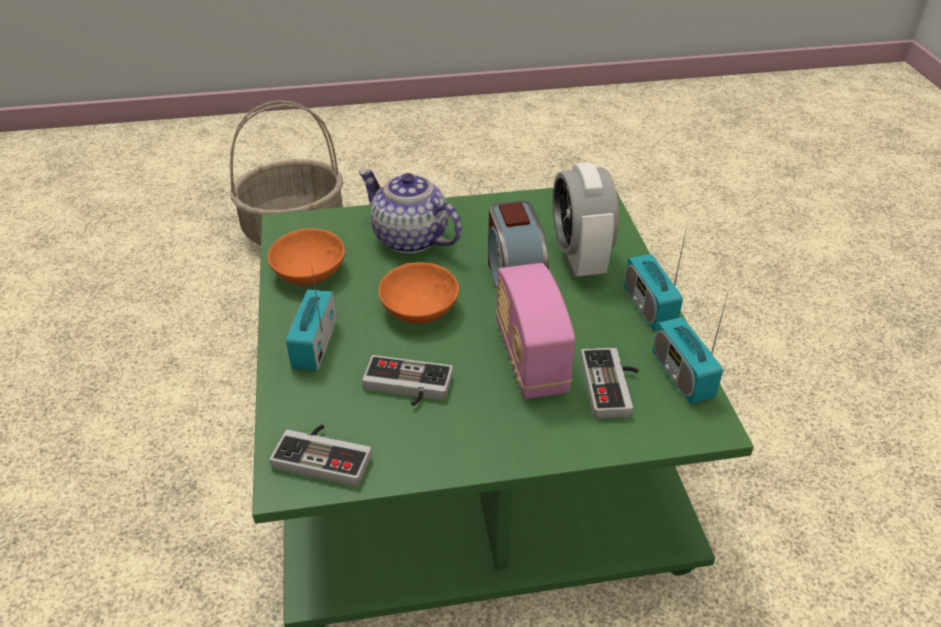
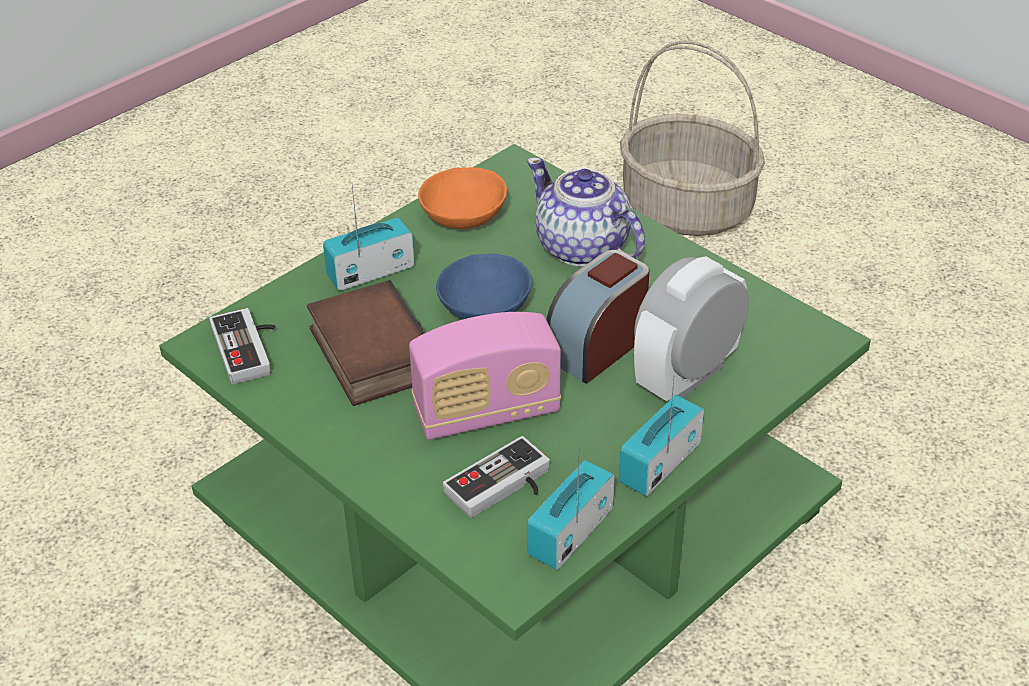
camera: 55 degrees right, 0 degrees up
teapot [359,169,462,254] -> teapot turned 45 degrees counterclockwise [527,157,645,266]
game controller [362,355,453,406] -> book [307,280,425,406]
orange bowl [378,262,459,324] -> blue bowl [436,254,532,320]
radio [496,263,575,399] -> radio turned 150 degrees counterclockwise [409,312,561,440]

